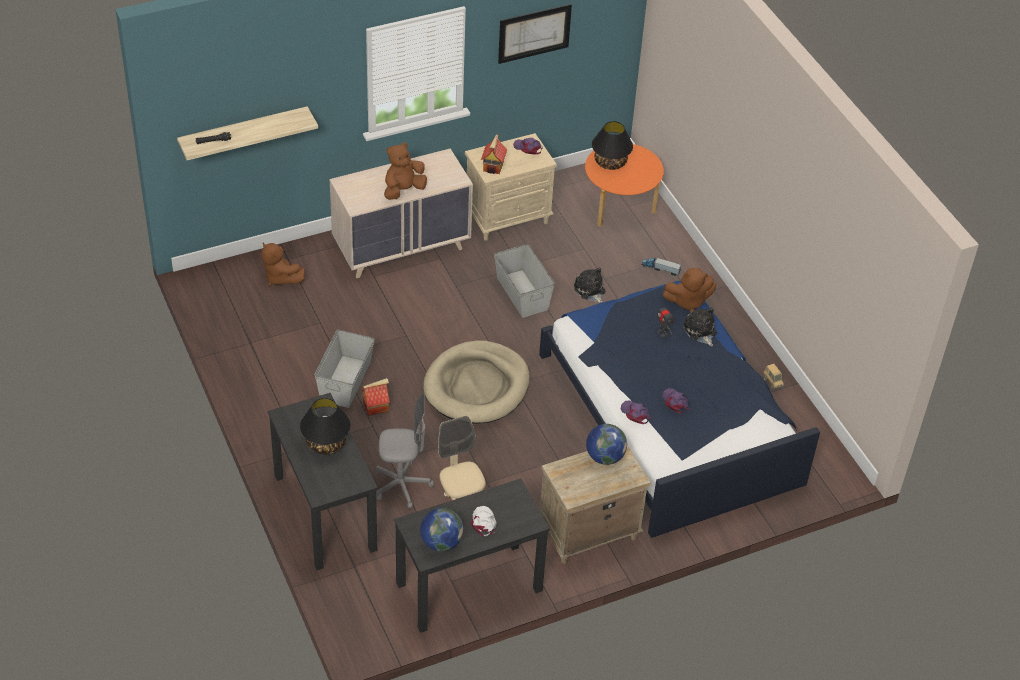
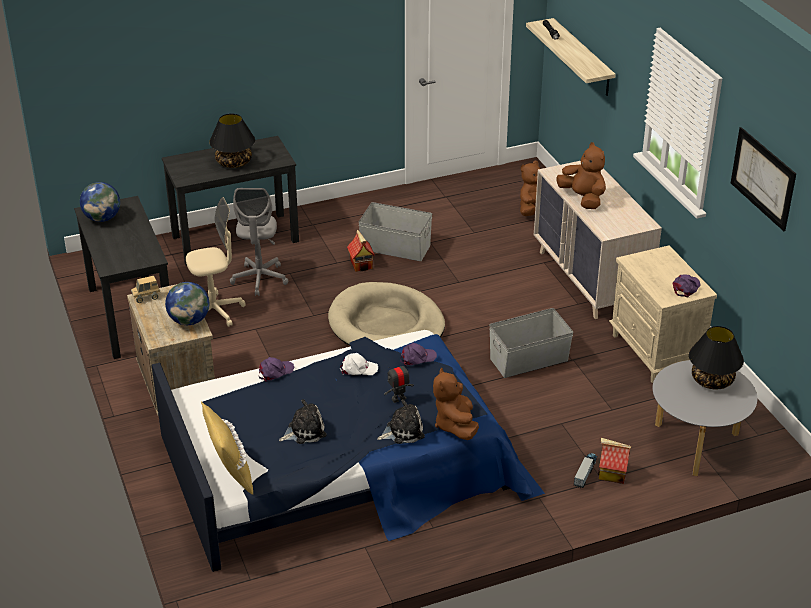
camera: 95 degrees right, 10 degrees down
white cap [470,506,497,536] -> white cap moved to [340,353,378,375]
toy house [481,134,507,174] -> toy house moved to [598,438,632,484]
plush toy [574,267,605,303] -> plush toy moved to [279,399,327,444]
orange coffee table [585,144,664,227] -> grey coffee table [652,360,757,476]
purple cap [662,388,689,413] -> purple cap moved to [400,343,437,366]
toy truck [763,364,784,390] -> toy truck moved to [131,276,160,303]
none -> yellow pillow [201,402,253,495]

